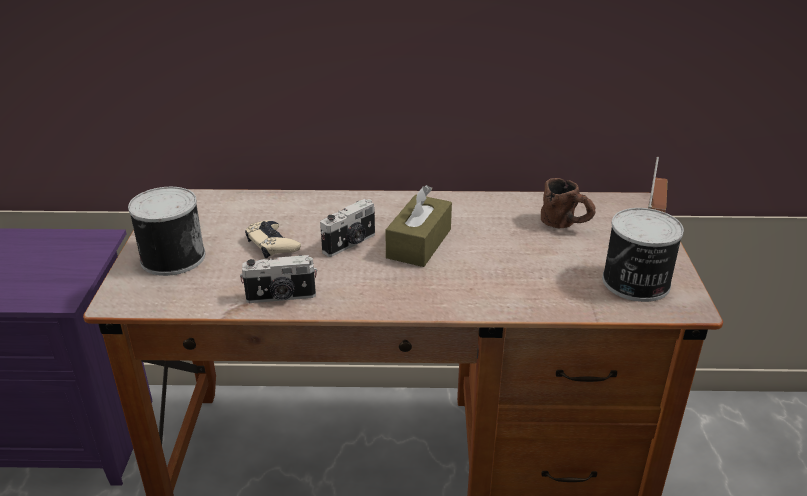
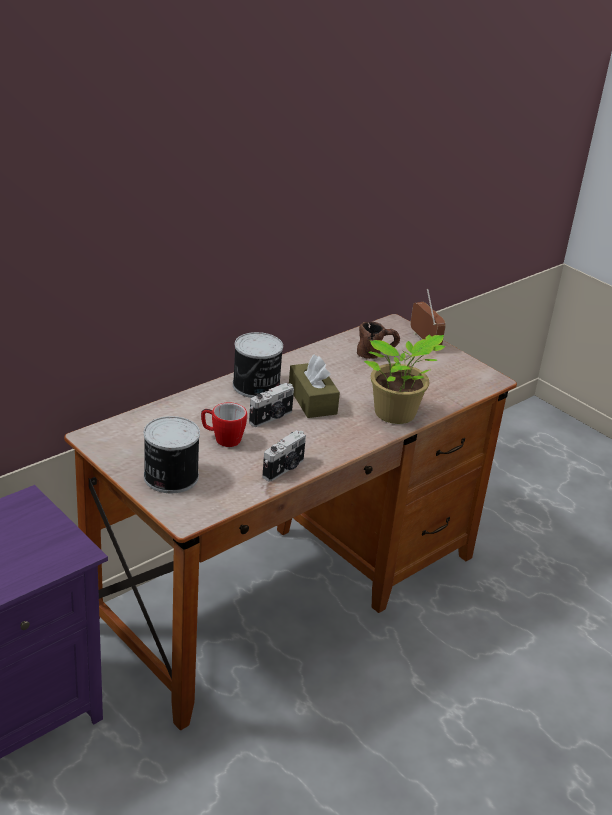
camera: 45 degrees left, 0 degrees up
beige game controller [245,221,301,258] -> mug [201,402,247,447]
camera [320,199,375,257] -> camera turned 45 degrees clockwise [249,383,294,427]
can [602,208,684,302] -> can moved to [233,332,283,398]
none -> potted plant [364,335,445,424]

